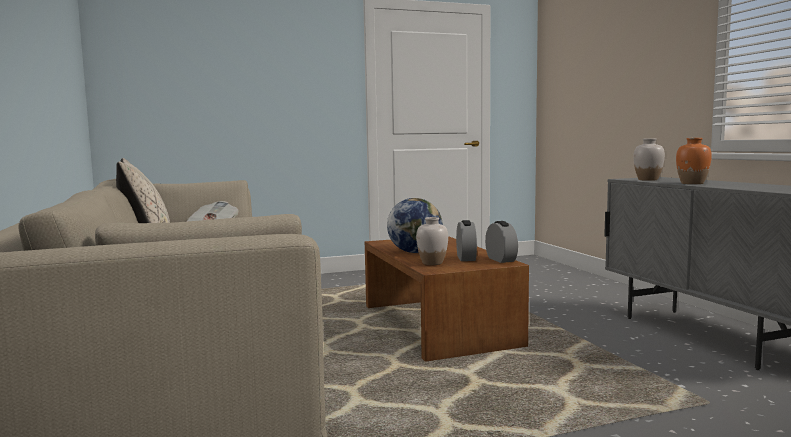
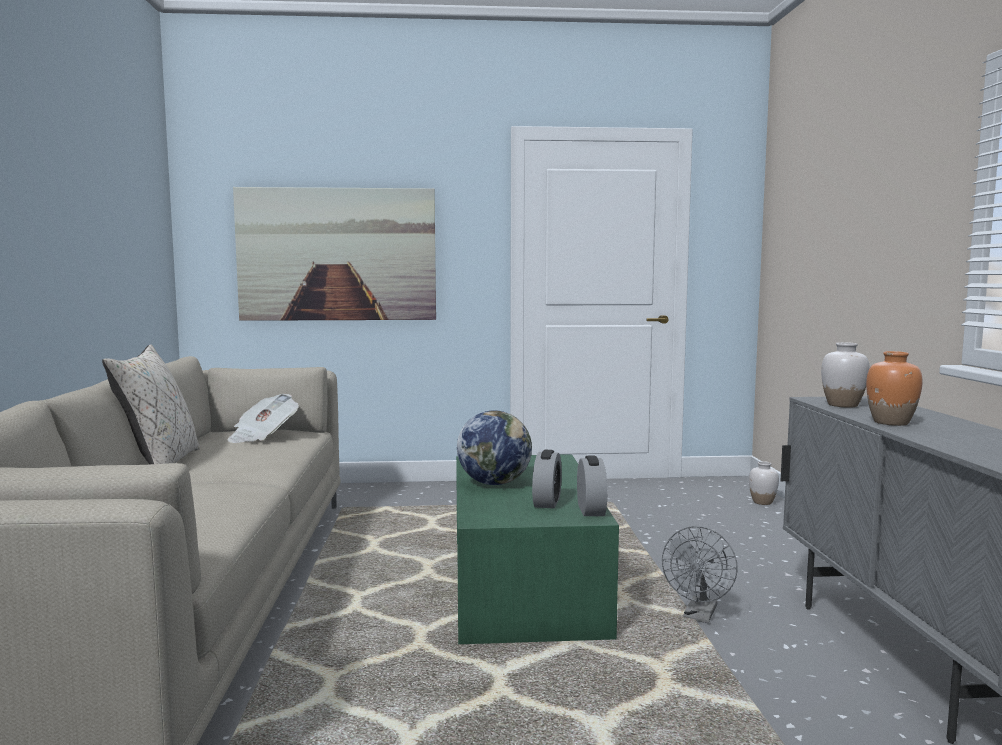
camera: 15 degrees right, 0 degrees up
brown coffee table [365,236,529,362] -> green coffee table [456,454,619,644]
white vase [416,217,448,265] -> white vase moved to [749,461,779,505]
none -> picture [233,187,436,321]
none -> grey fan [662,526,738,623]

